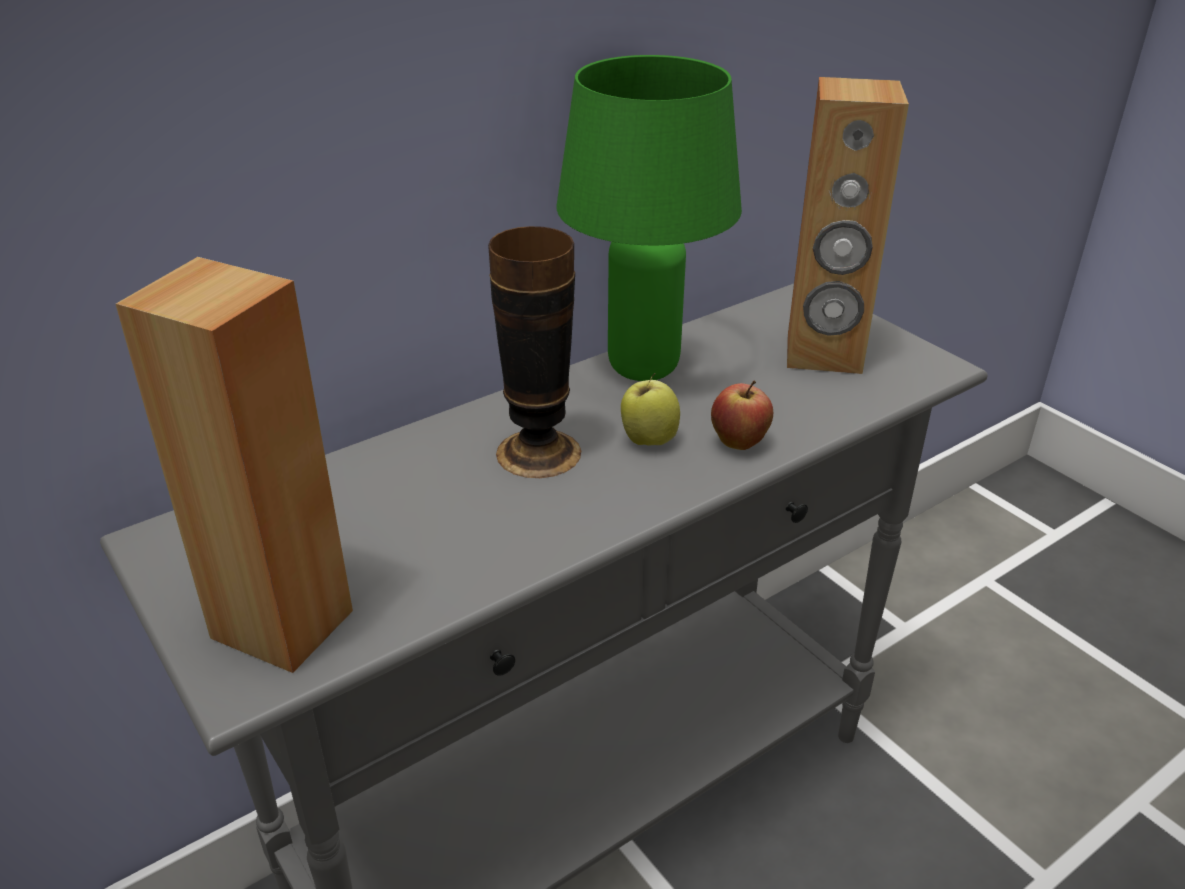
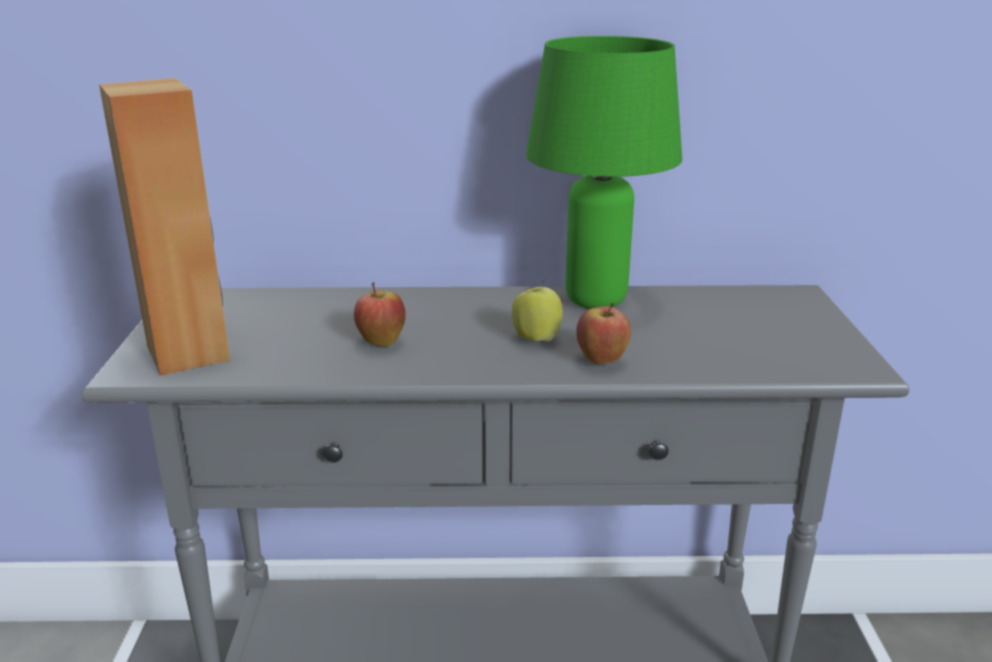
camera: 35 degrees right, 10 degrees down
vase [488,226,581,478] -> none
brown speaker [787,77,909,374] -> none
none -> apple [354,282,406,346]

